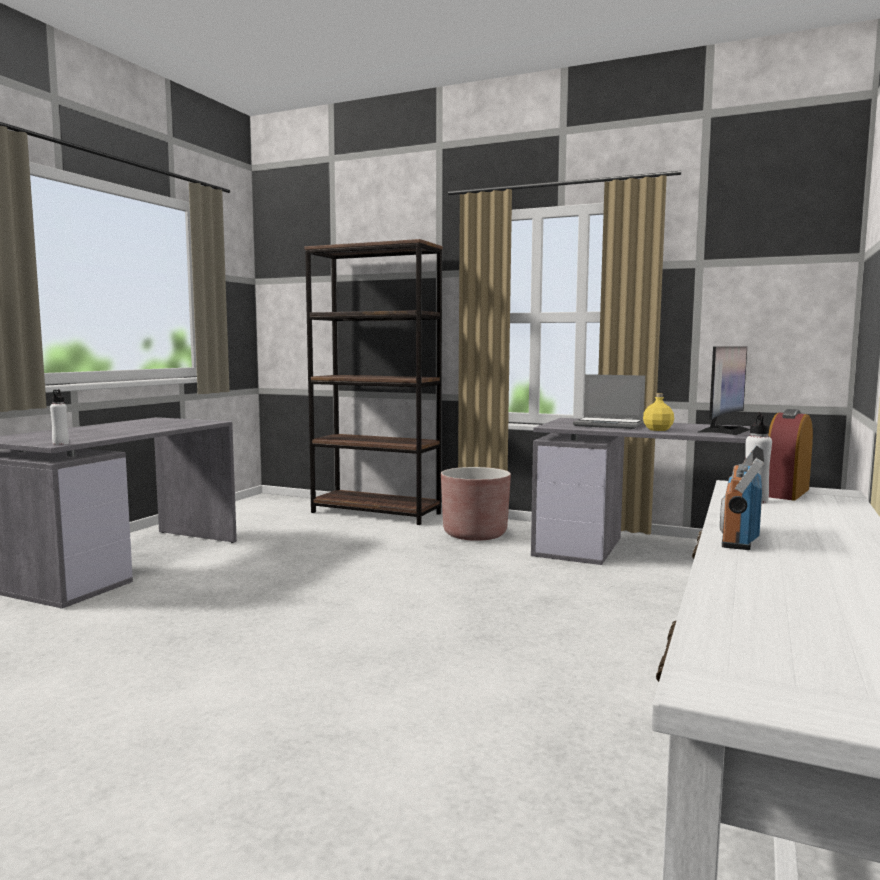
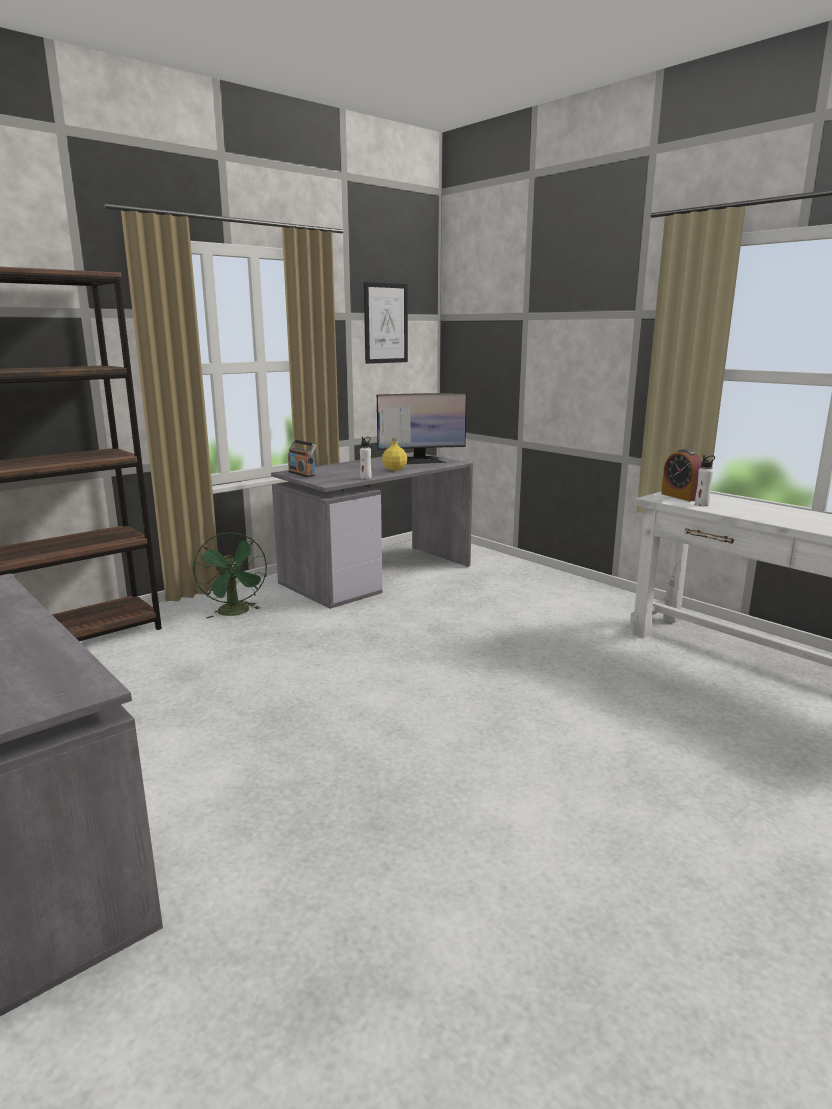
camera: 65 degrees left, 10 degrees up
white bottle [50,389,69,445] -> white bottle moved to [360,437,372,479]
brown planter [441,467,511,541] -> green fan [193,532,267,618]
laptop [573,374,645,429] -> none
monitor [699,347,750,435] -> monitor turned 105 degrees clockwise [377,393,467,464]
radio [720,445,764,550] -> radio moved to [288,440,316,477]
none -> picture [364,282,408,364]

